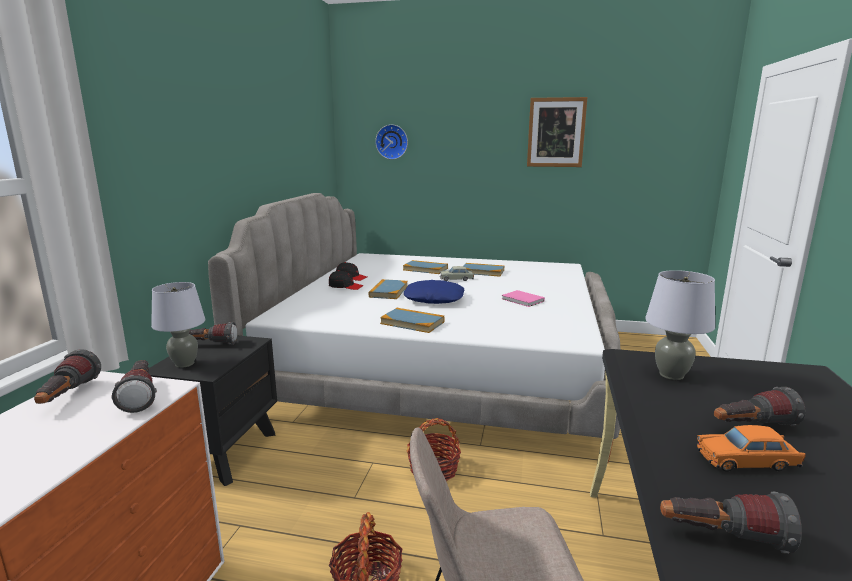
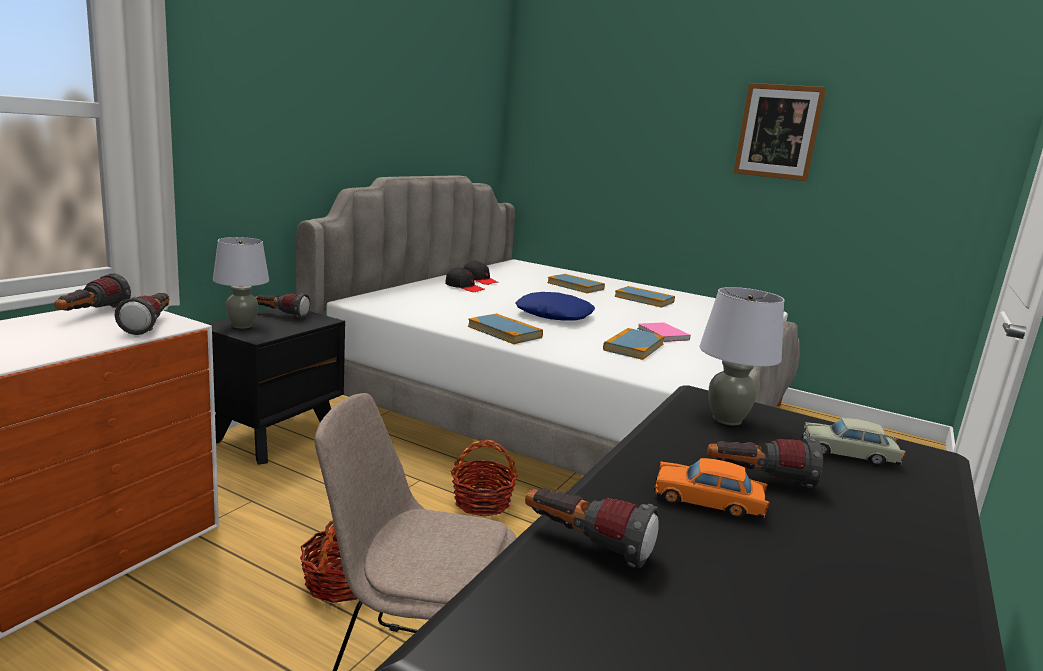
camera: 15 degrees right, 0 degrees up
book [369,279,408,299] -> book moved to [603,328,665,360]
wall clock [375,124,408,160] -> none
beige toy car [440,266,474,281] -> beige toy car moved to [802,418,906,465]

